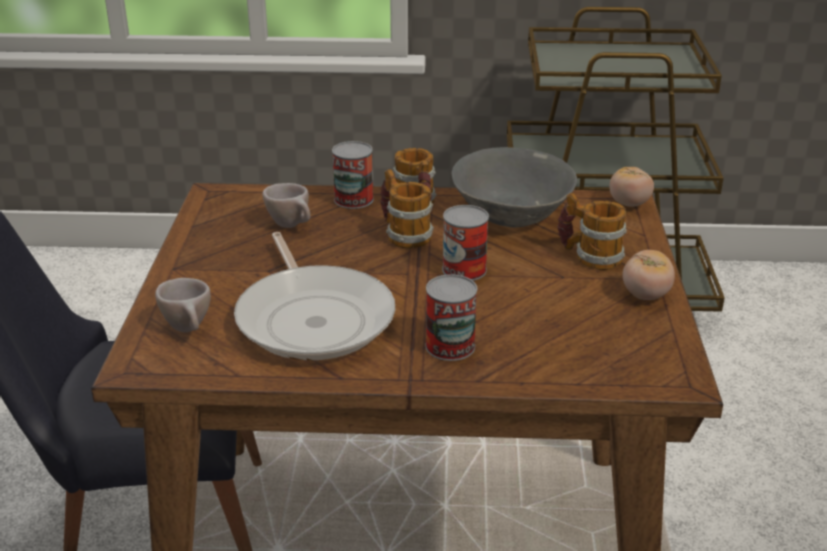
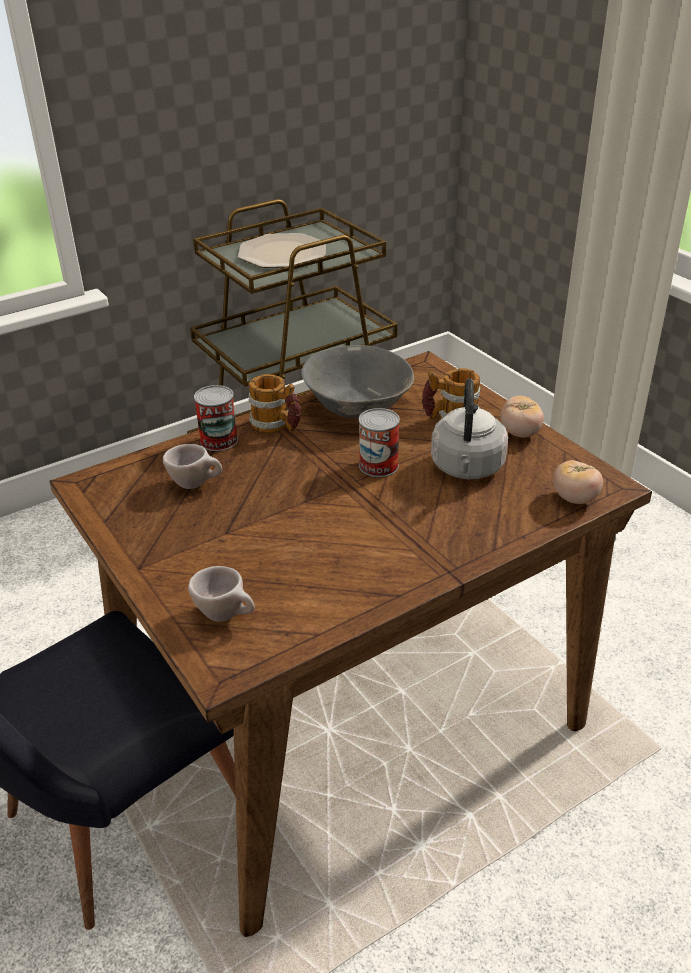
camera: 35 degrees left, 5 degrees up
frying pan [234,232,395,360] -> none
mug [380,169,434,248] -> none
can [425,274,477,361] -> none
tomato [609,167,654,207] -> tomato moved to [553,460,603,504]
none -> plate [238,233,326,268]
none -> grey kettle [431,378,508,480]

